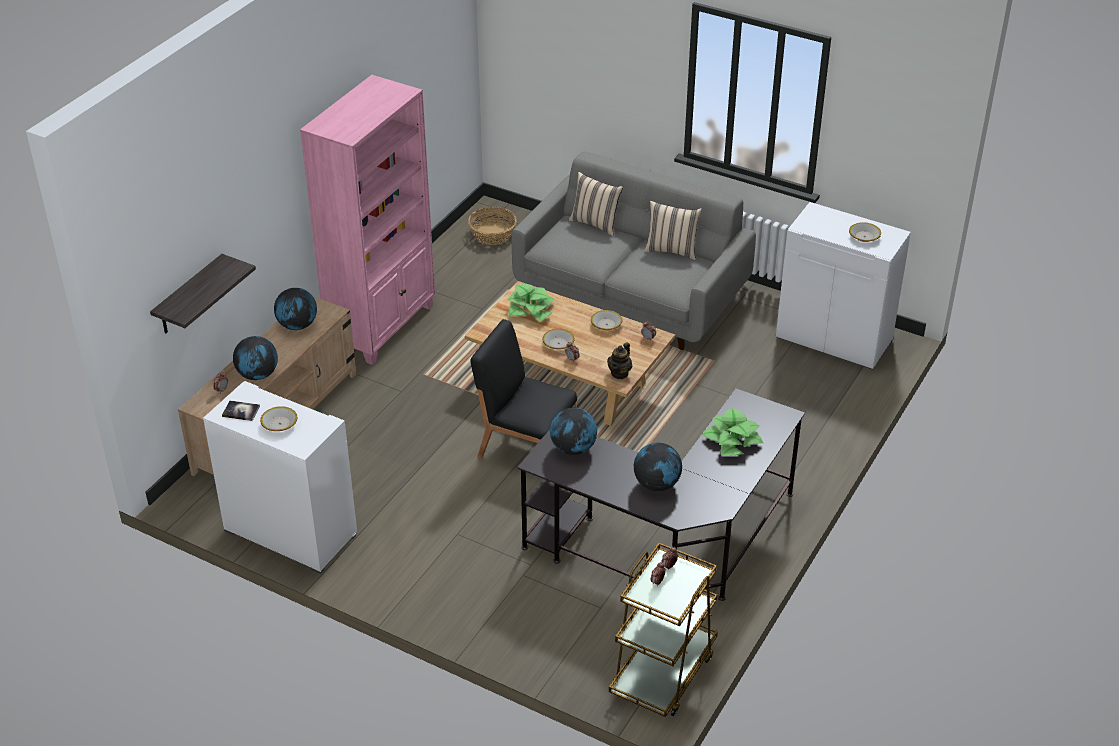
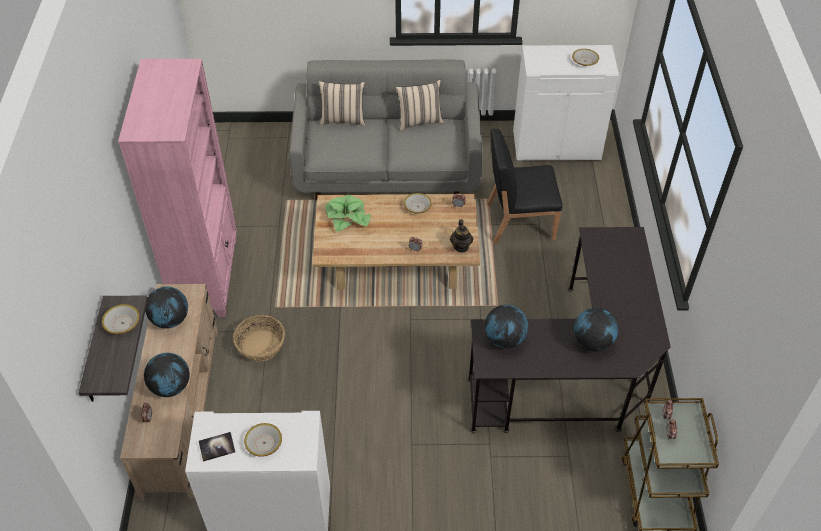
camera: 30 degrees left, 10 degrees up
basket [468,207,517,245] -> basket moved to [233,315,285,362]
black chair [471,319,577,459] -> black chair moved to [487,129,562,244]
bowl [542,329,574,349] -> bowl moved to [102,304,140,334]
potted plant [702,408,763,456] -> none

